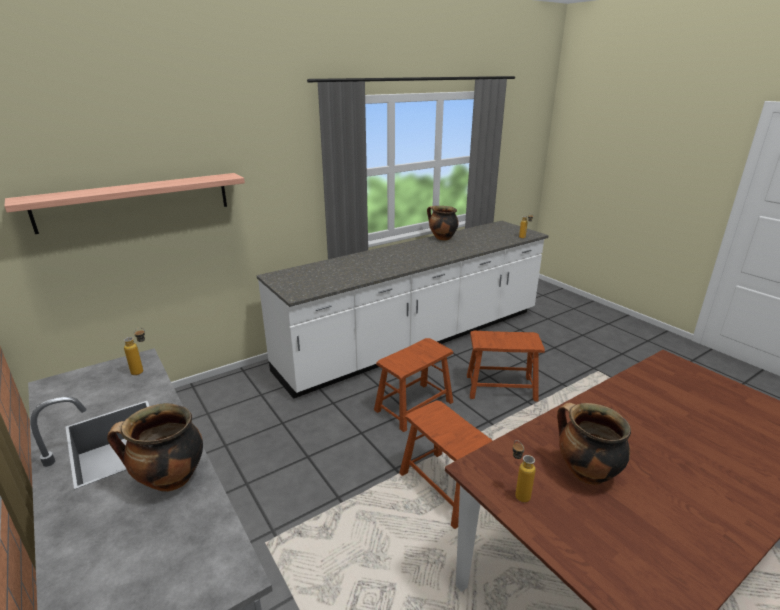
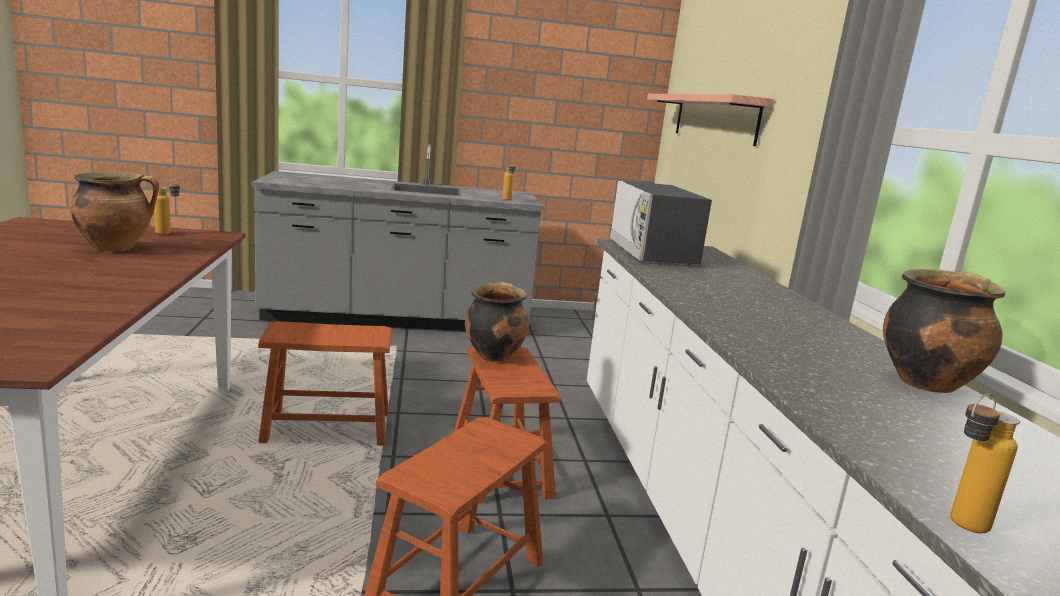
camera: 115 degrees right, 10 degrees down
cooking pot [107,403,203,492] -> cooking pot moved to [465,282,529,362]
none -> microwave [609,181,712,265]

